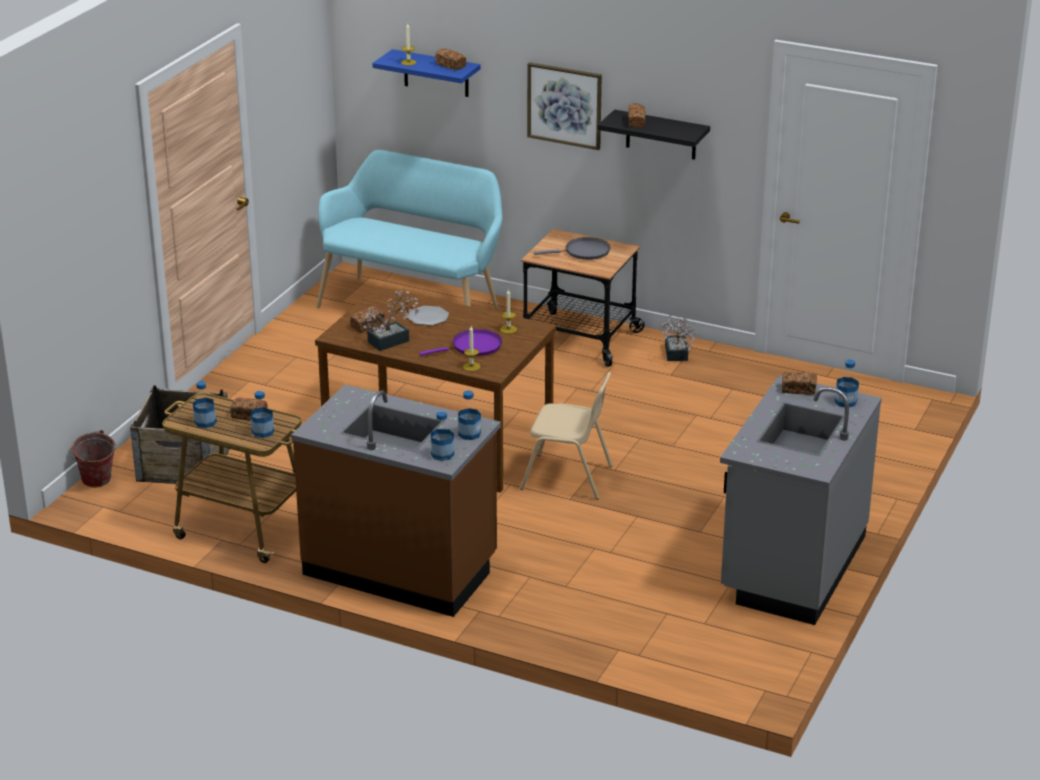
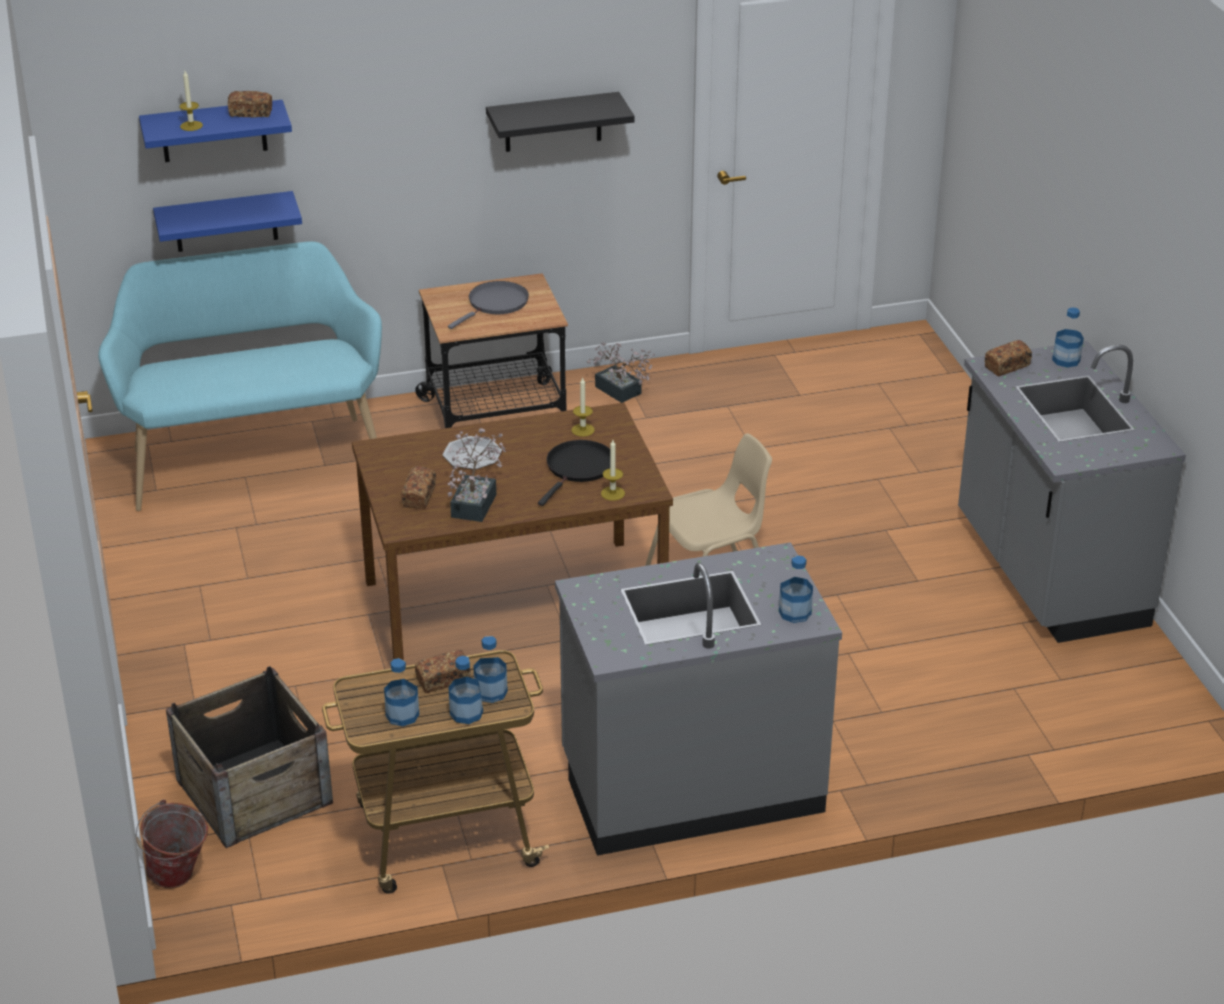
camera: 40 degrees left, 5 degrees up
brown counter [291,385,501,617] -> grey counter [555,542,842,856]
purple frying pan [419,329,502,356] -> black frying pan [538,440,610,506]
bottle [458,390,481,440] -> bottle moved to [448,656,483,724]
picture [527,62,602,150] -> none
bread [628,103,646,128] -> none
none -> blue shelf [153,191,302,252]

